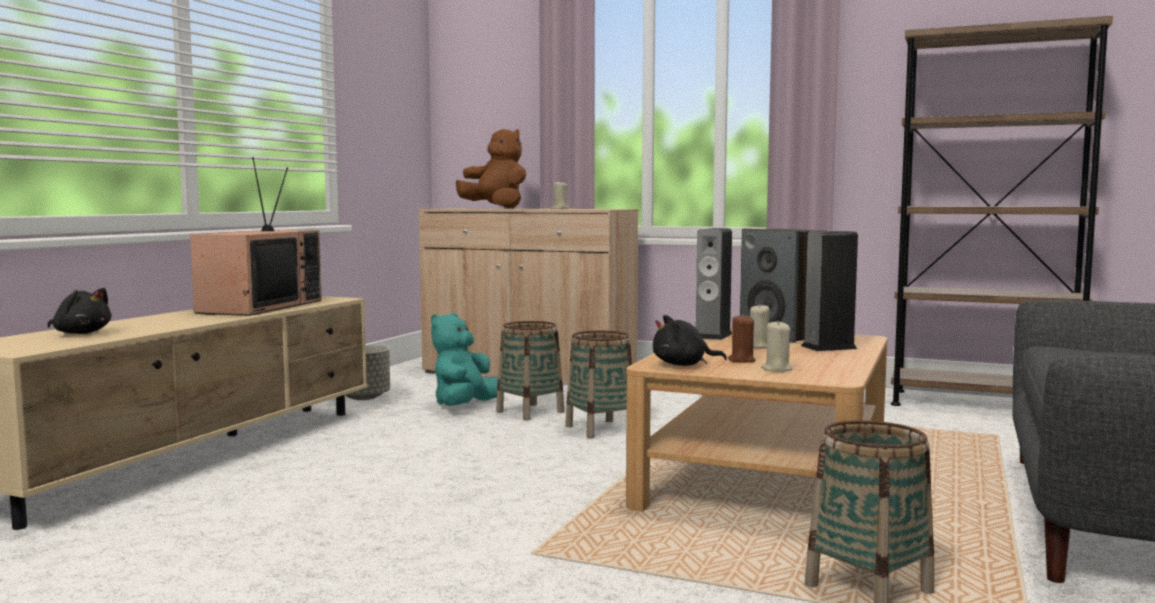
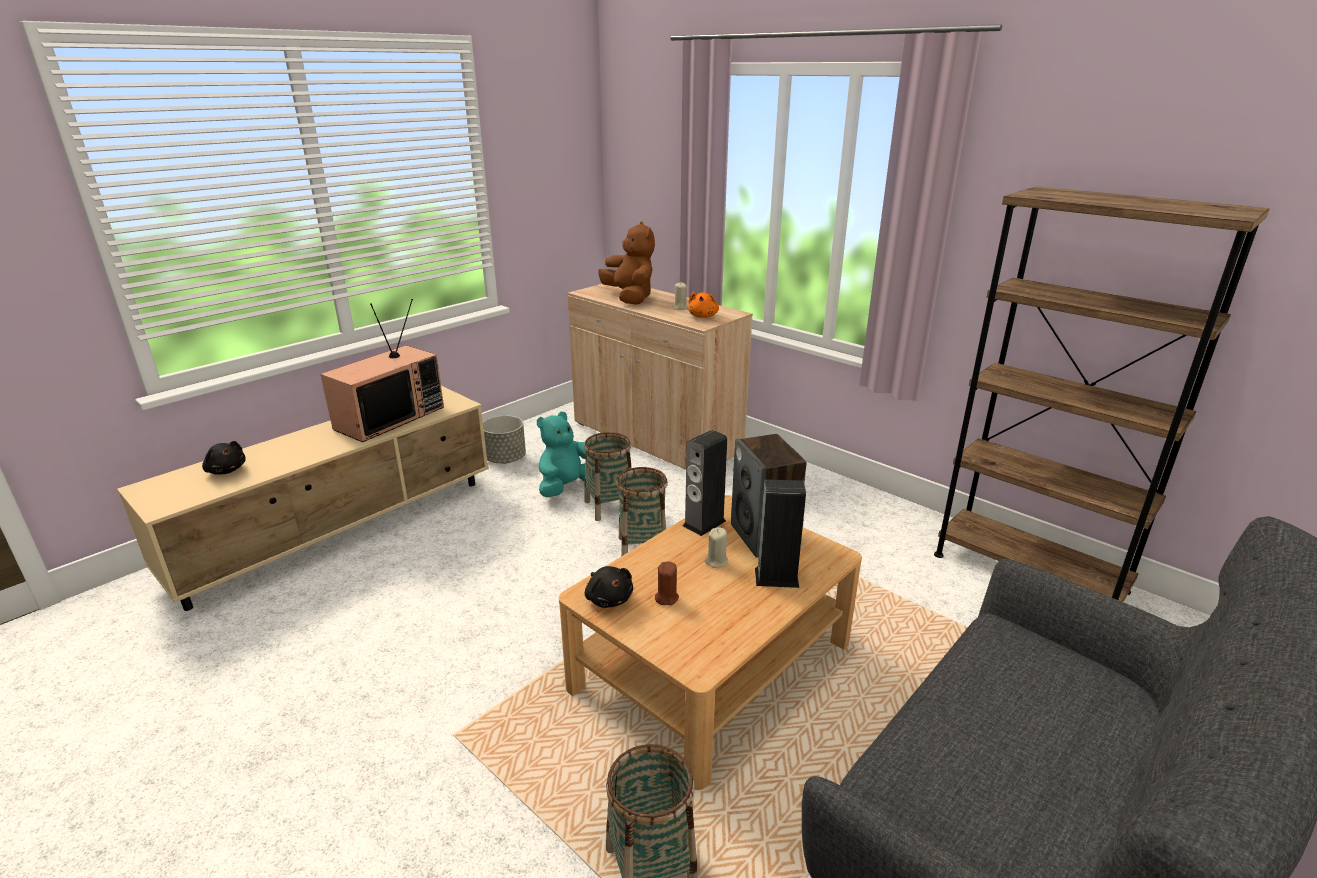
camera: 20 degrees right, 20 degrees up
black plush toy [653,315,727,366] -> black plush toy turned 135 degrees counterclockwise [585,566,633,608]
beige candle [761,320,792,372] -> none
none -> orange plush toy [688,292,719,318]

